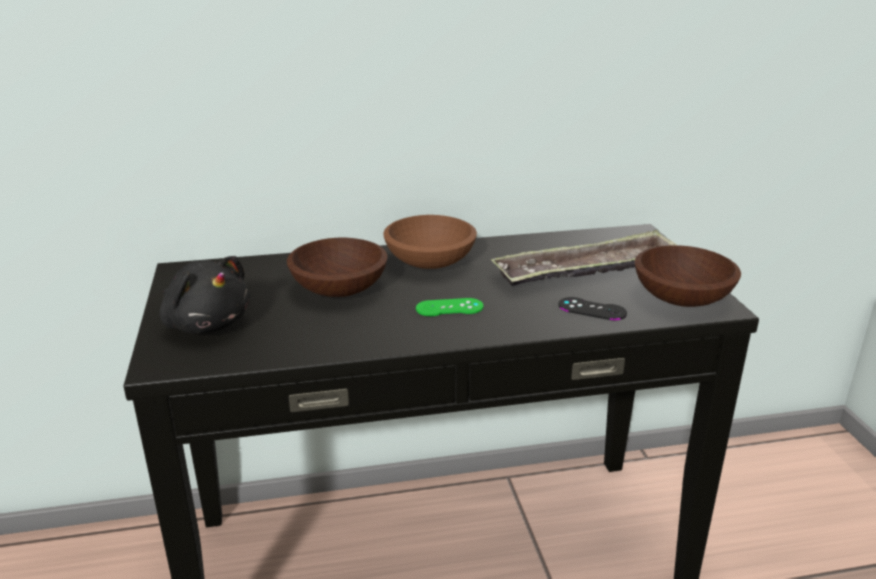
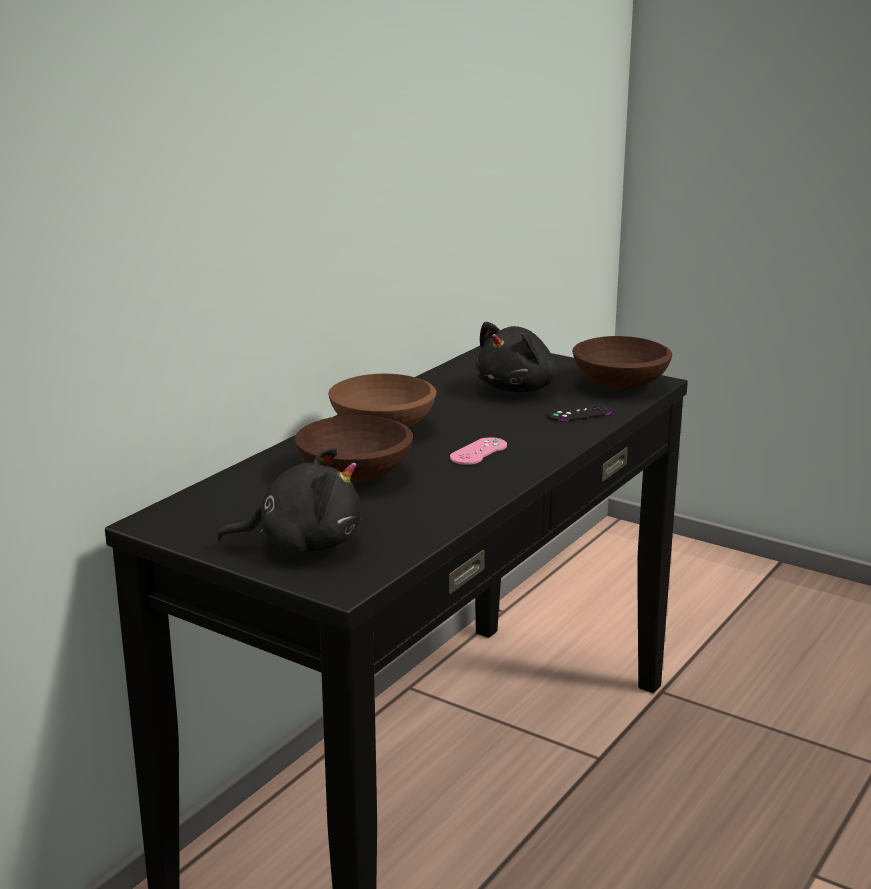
camera: 45 degrees left, 5 degrees down
green game controller [416,298,484,316] -> pink game controller [450,437,507,465]
tray [491,230,676,286] -> black plush toy [476,322,556,393]

